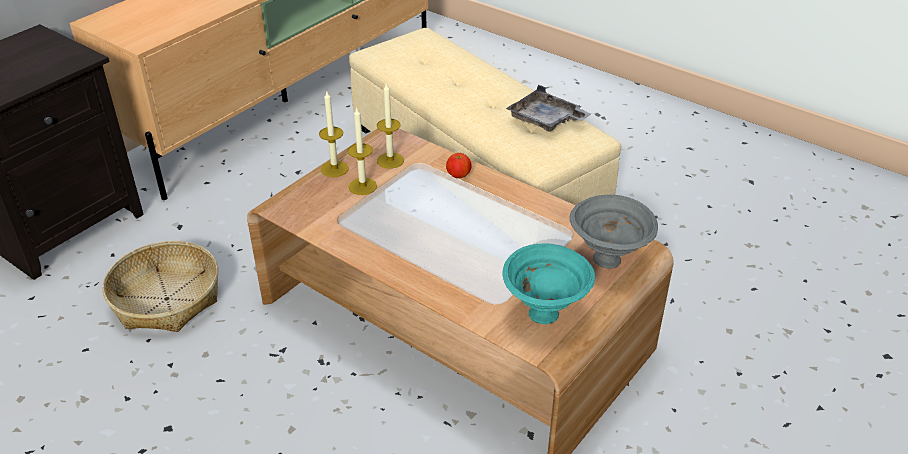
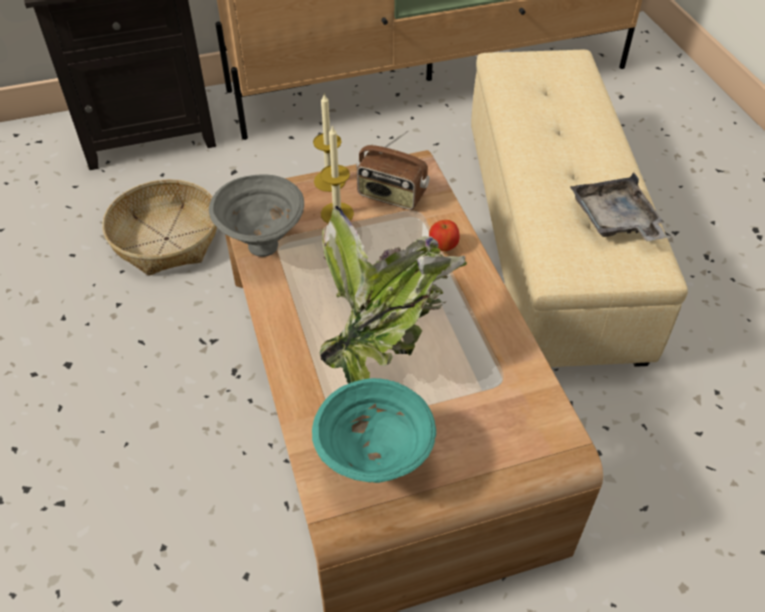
camera: 35 degrees right, 10 degrees up
candle [377,82,404,169] -> radio [356,130,430,210]
grey bowl [570,195,658,269] -> grey bowl moved to [209,174,304,257]
none -> potted plant [320,206,467,384]

